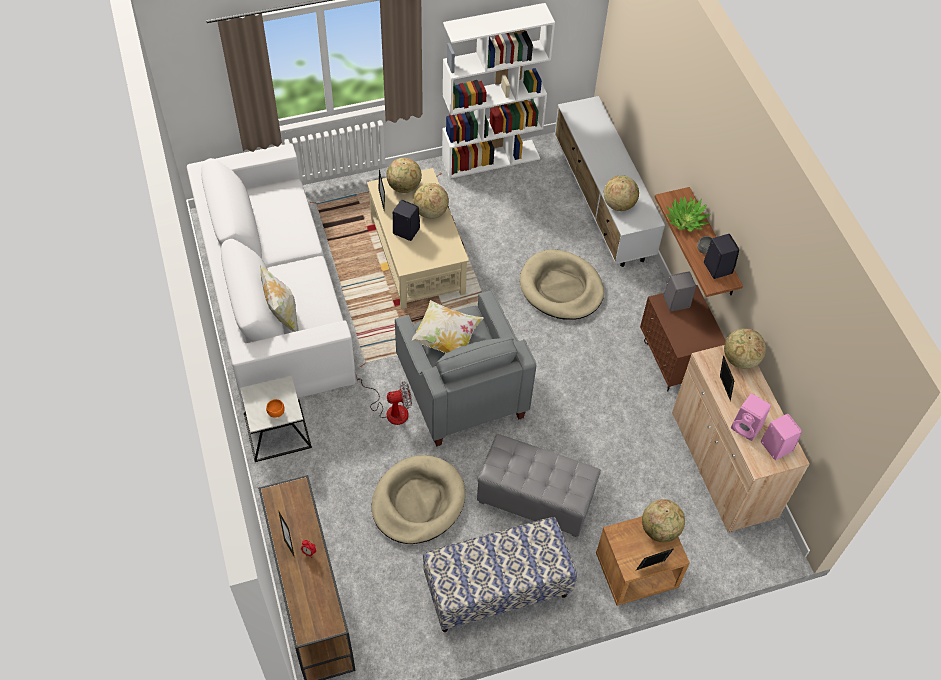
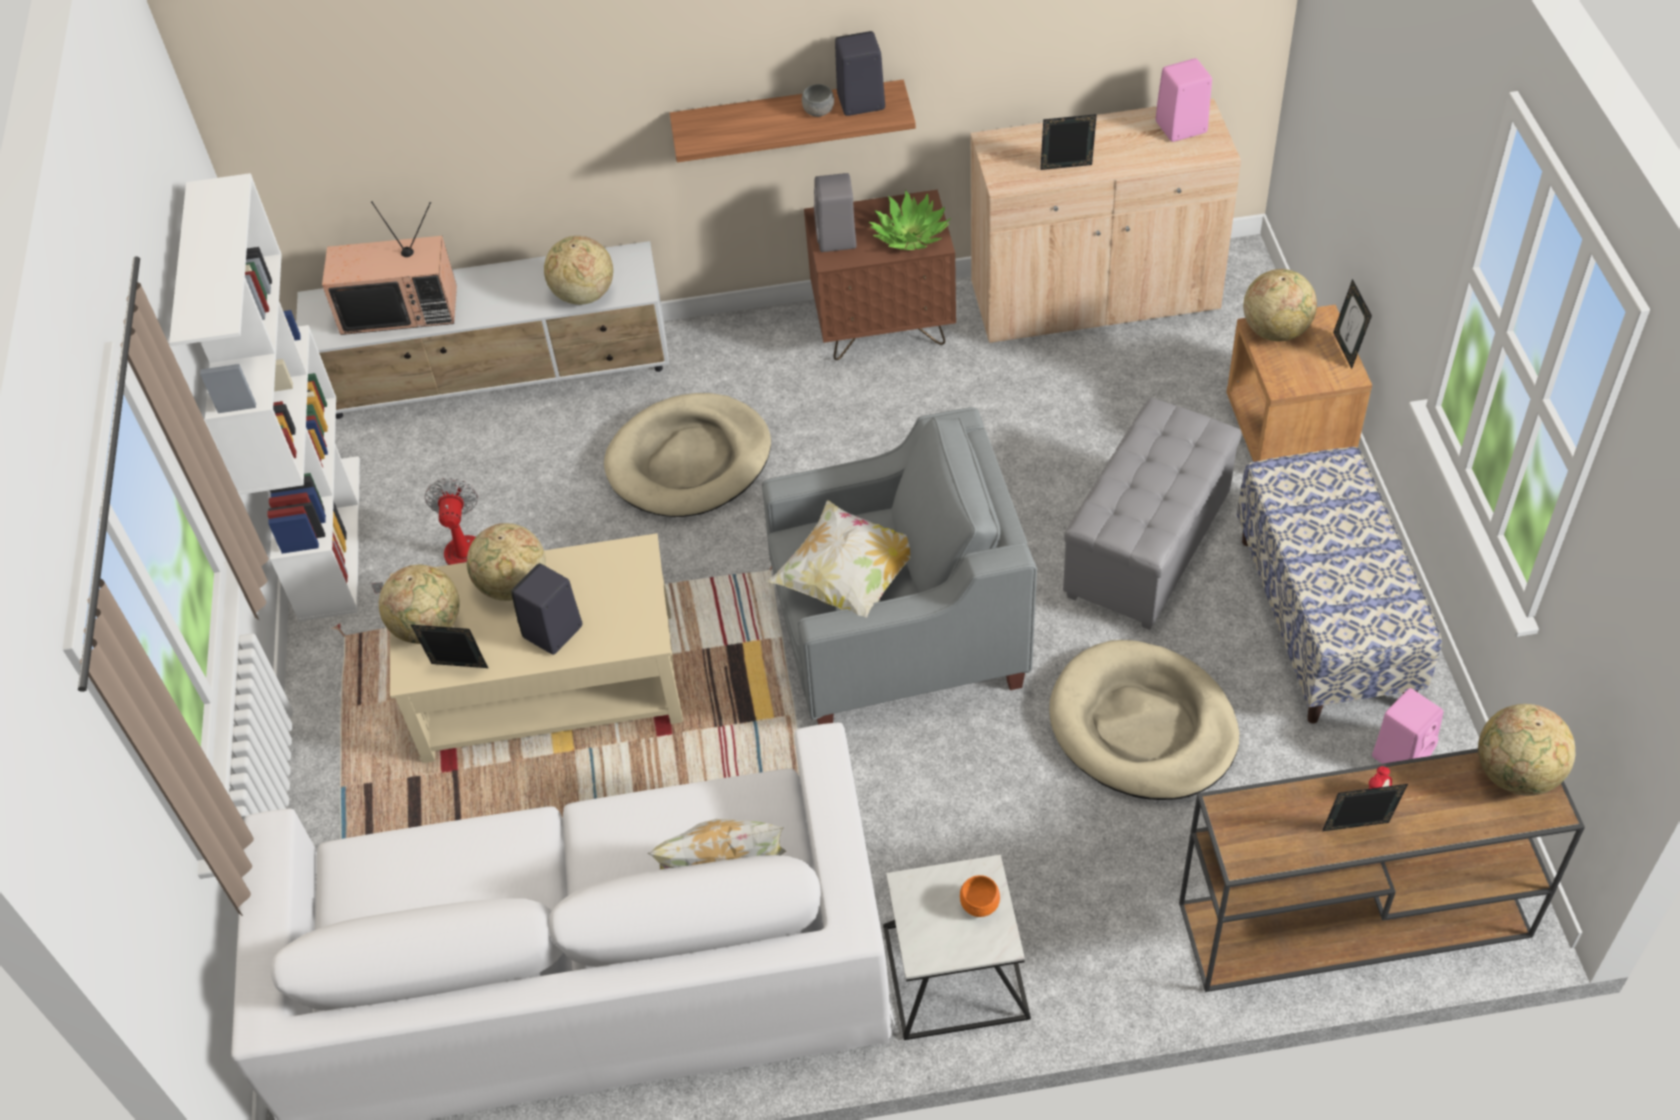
camera: 75 degrees left, 5 degrees down
fan [356,374,412,425] -> fan moved to [371,478,478,594]
potted plant [666,196,710,232] -> potted plant moved to [869,190,951,250]
globe [724,328,766,369] -> globe moved to [1478,704,1575,796]
pink speaker [731,393,771,441] -> pink speaker moved to [1372,688,1443,764]
none -> television [322,201,457,335]

